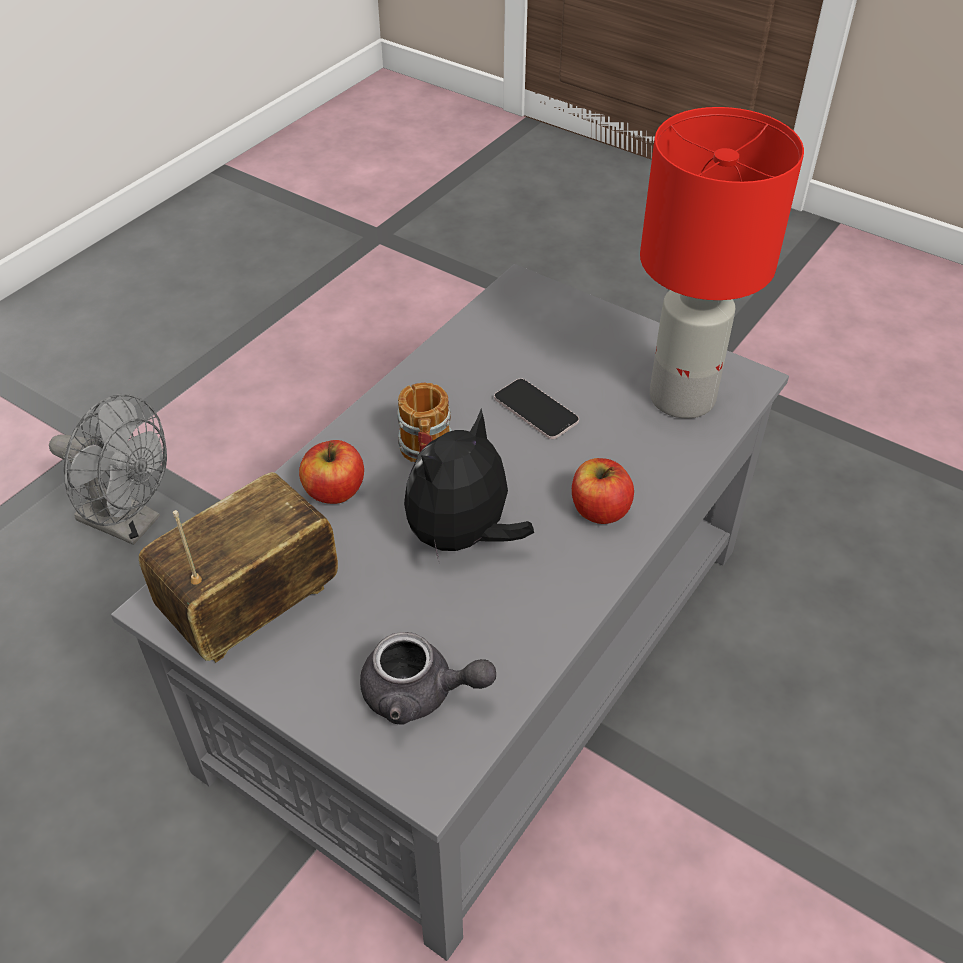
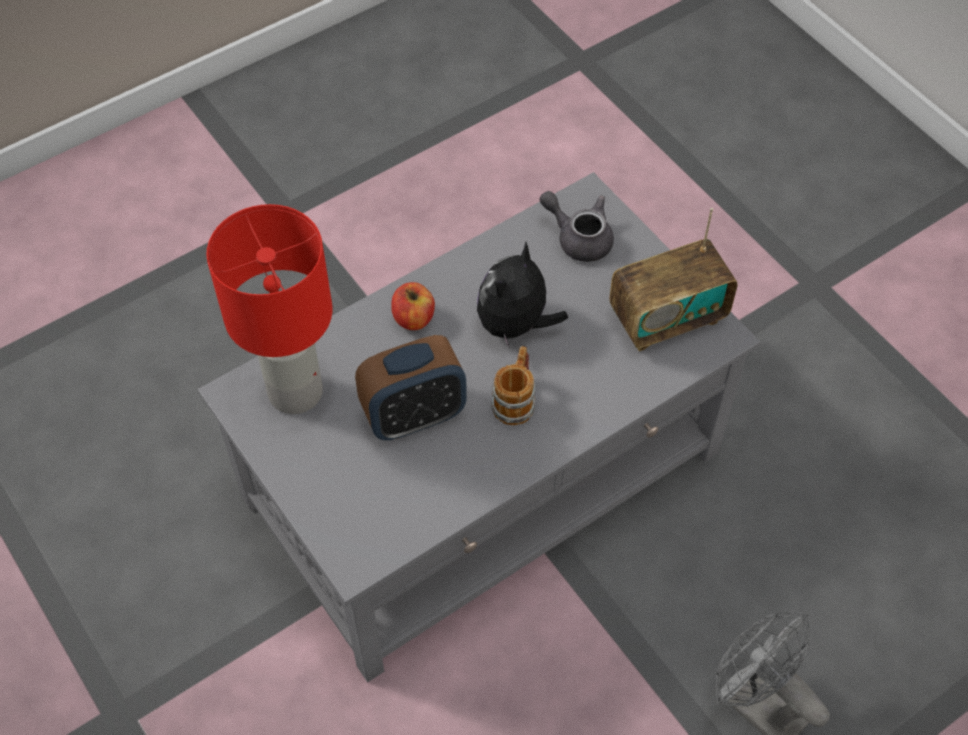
camera: 160 degrees left, 10 degrees up
apple [299,440,364,504] -> none
plush toy [404,409,534,564] -> plush toy turned 150 degrees clockwise [477,242,568,350]
phone [494,378,579,439] -> alarm clock [355,335,467,440]

